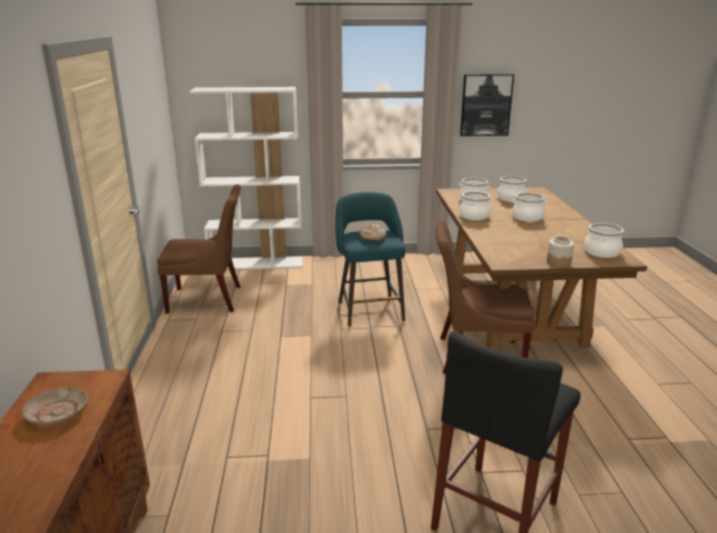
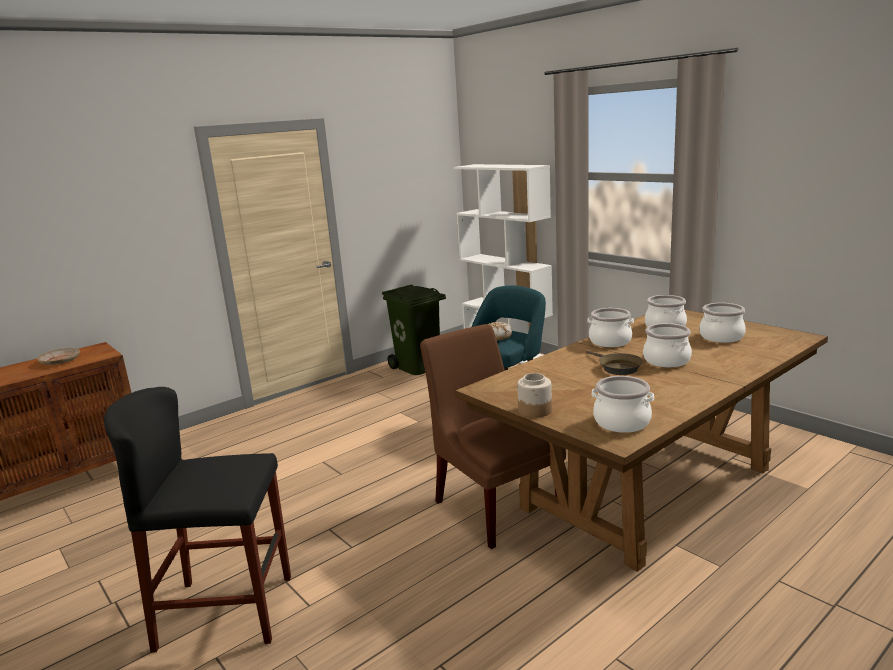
camera: 55 degrees right, 5 degrees down
brown chair [157,185,241,314] -> green trash can [382,285,446,375]
picture [460,74,514,136] -> none
none -> brown frying pan [586,350,643,375]

